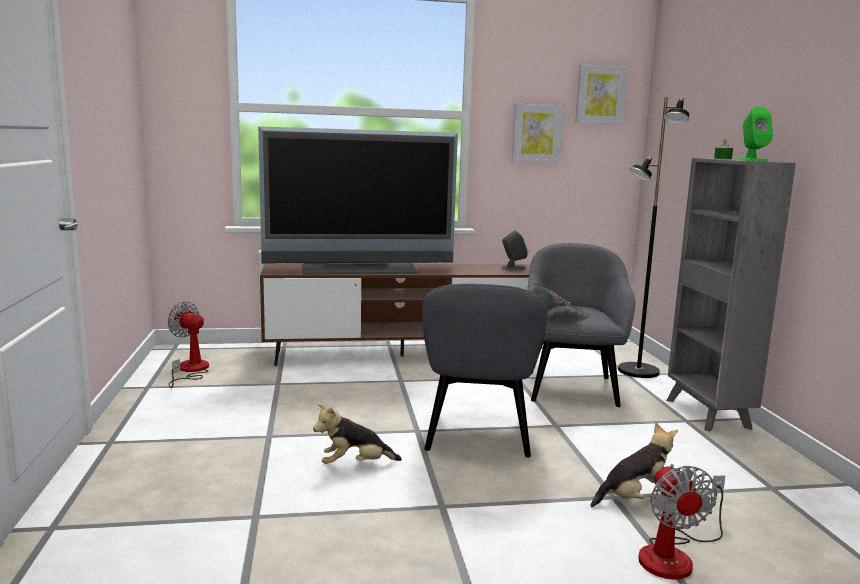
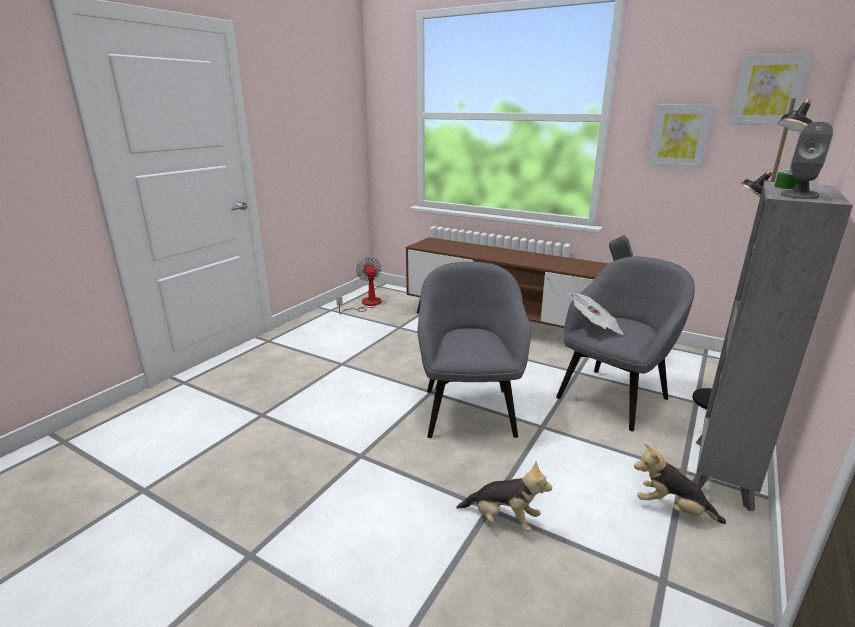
camera: 40 degrees right, 10 degrees up
television [258,126,458,275] -> none
plush toy [313,404,402,464] -> plush toy moved to [634,443,726,524]
grey armchair [422,283,547,458] -> grey armchair turned 135 degrees clockwise [418,262,531,438]
fan [638,464,725,579] -> none
green speaker [737,106,773,161] -> grey speaker [780,122,833,199]

